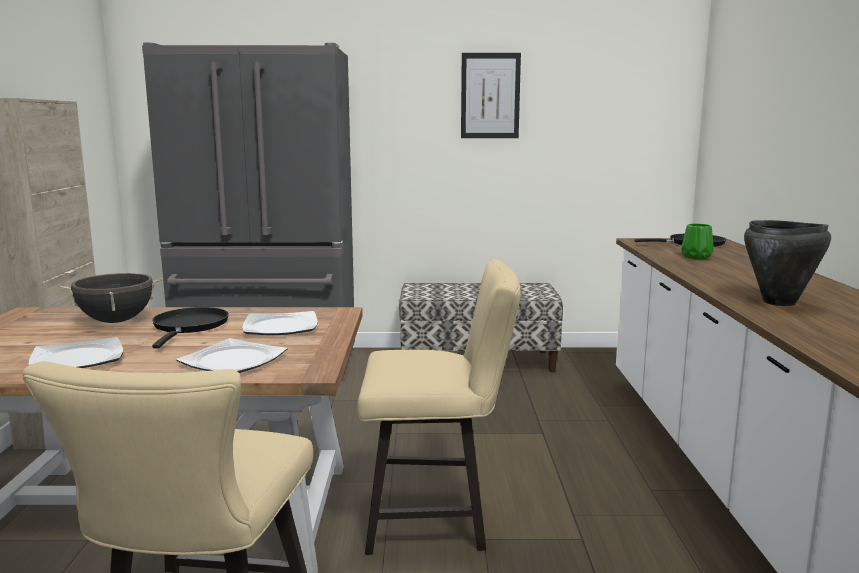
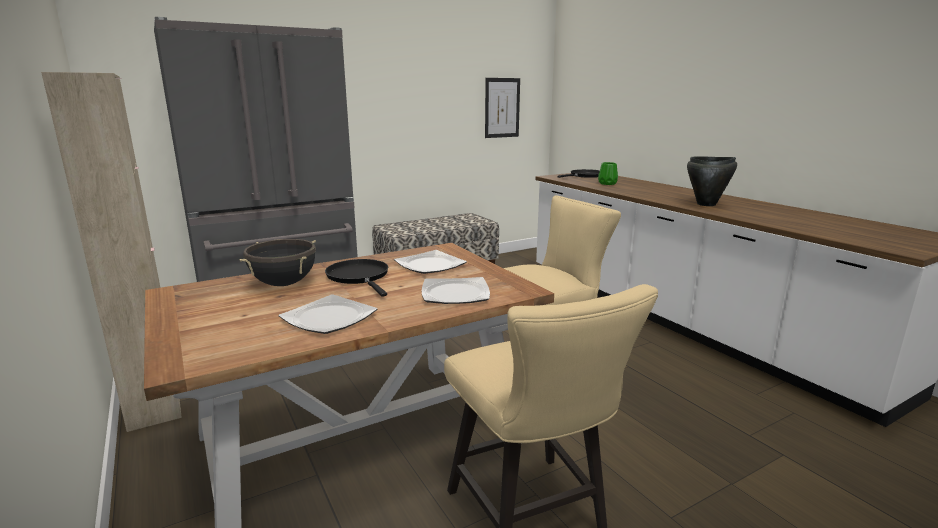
camera: 30 degrees left, 5 degrees up
picture [461,53,521,138] -> picture moved to [485,78,520,138]

